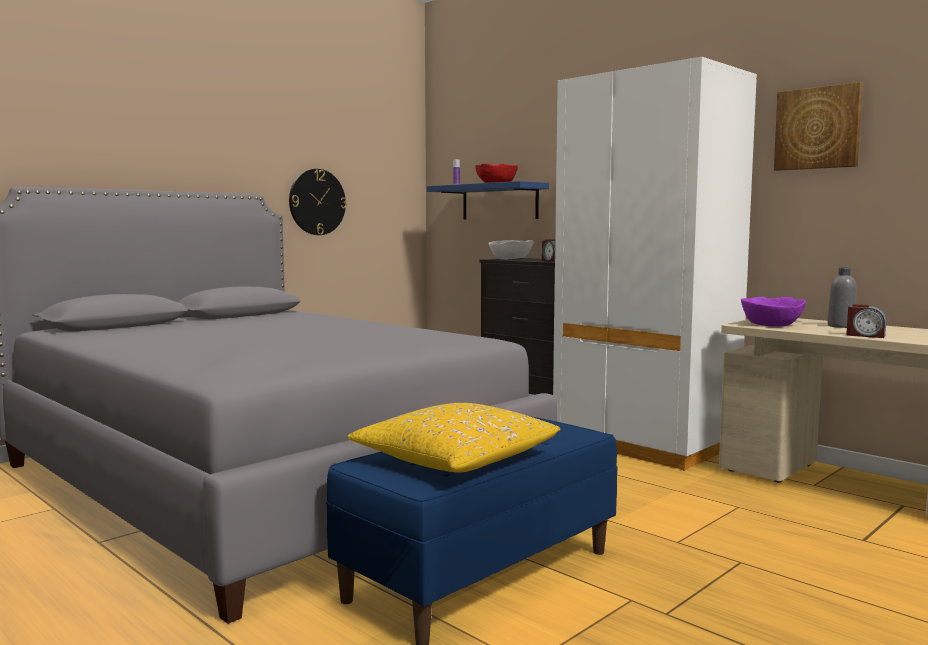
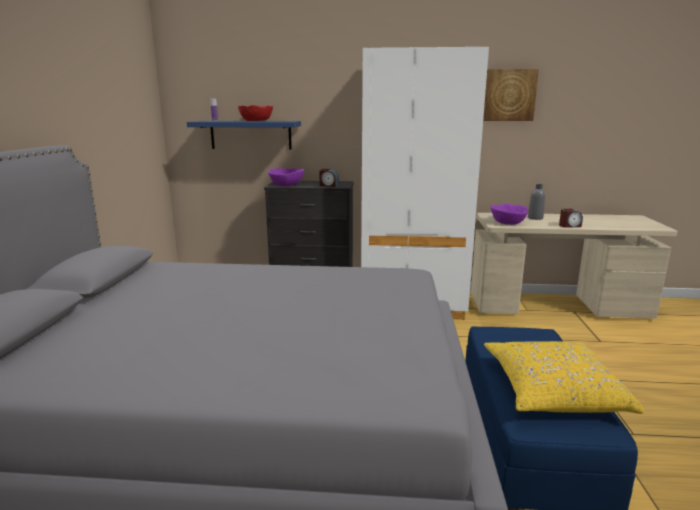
camera: 40 degrees left, 10 degrees up
wall clock [289,169,347,235] -> none
white bowl [488,240,533,260] -> purple bowl [268,168,304,186]

